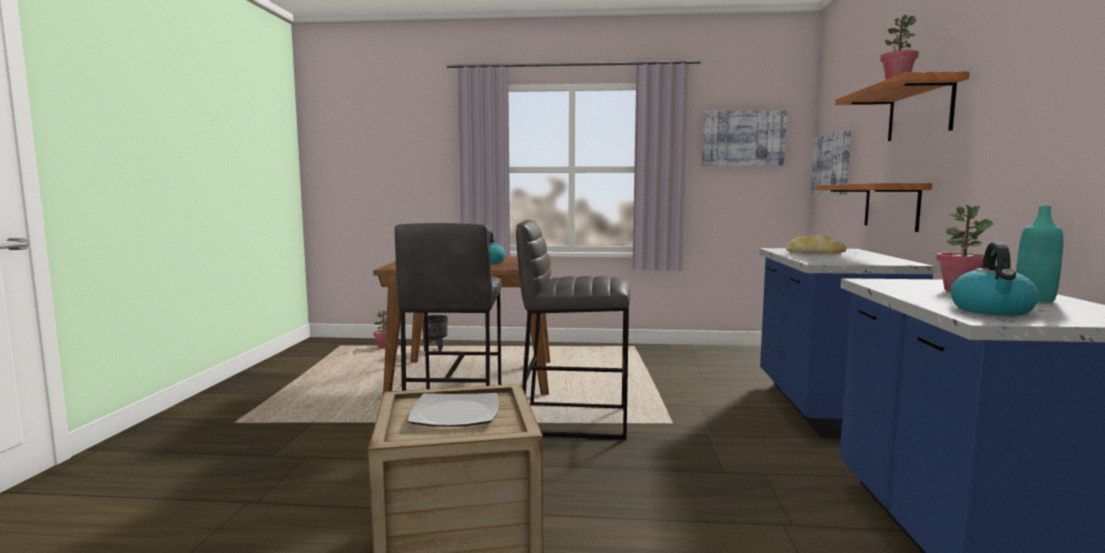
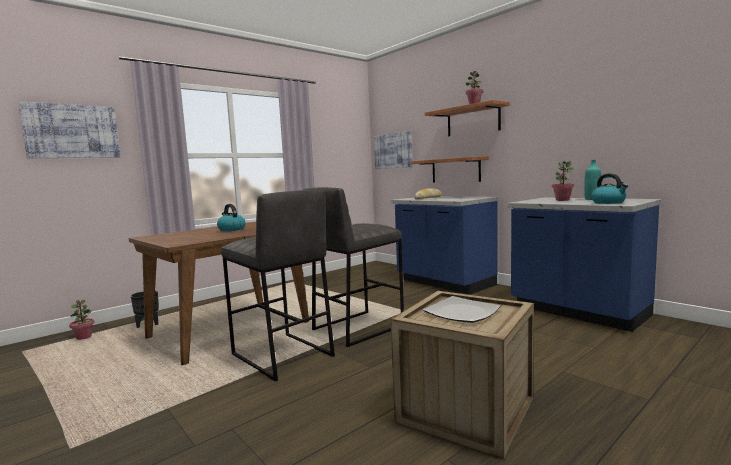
camera: 45 degrees left, 0 degrees up
picture [702,110,787,166] -> picture moved to [18,101,120,158]

